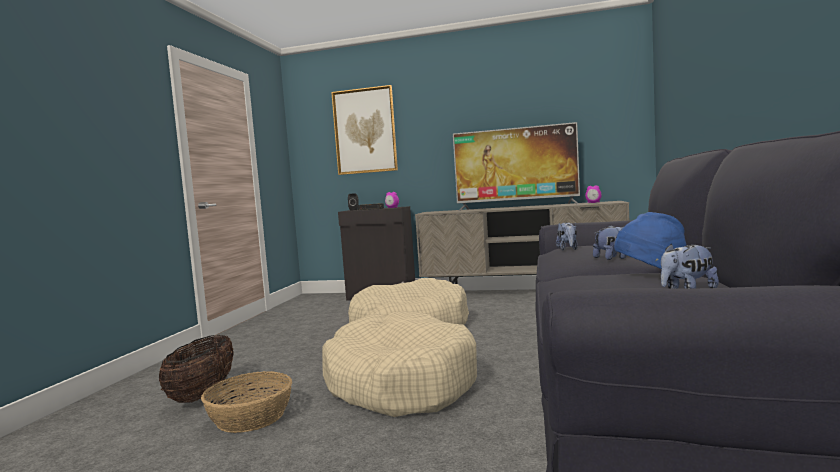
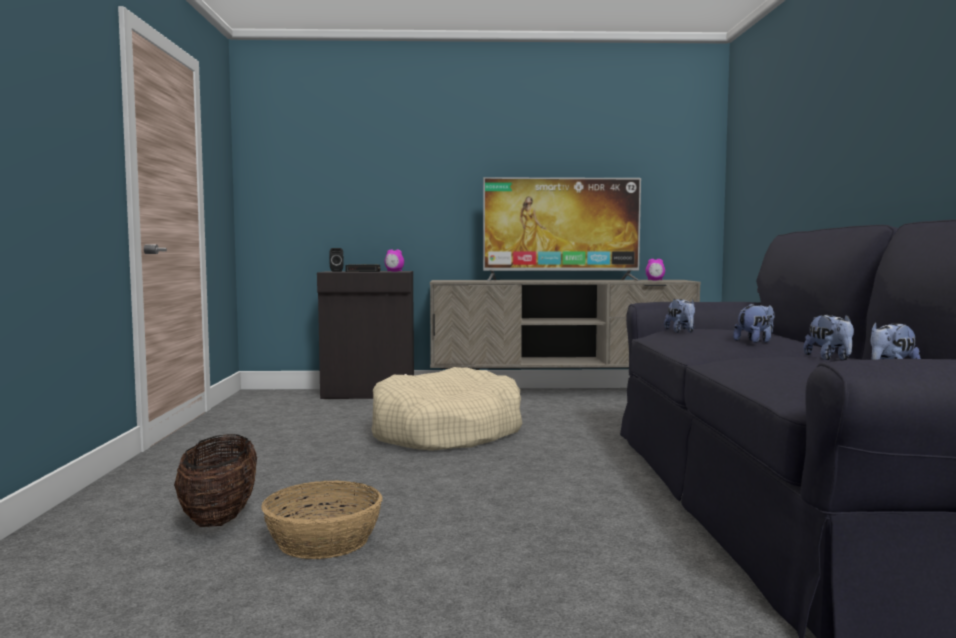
camera: 15 degrees left, 0 degrees up
beige dog bed [322,312,477,417] -> none
picture [331,85,398,175] -> none
blue hat [614,212,686,269] -> plush toy [803,314,854,360]

